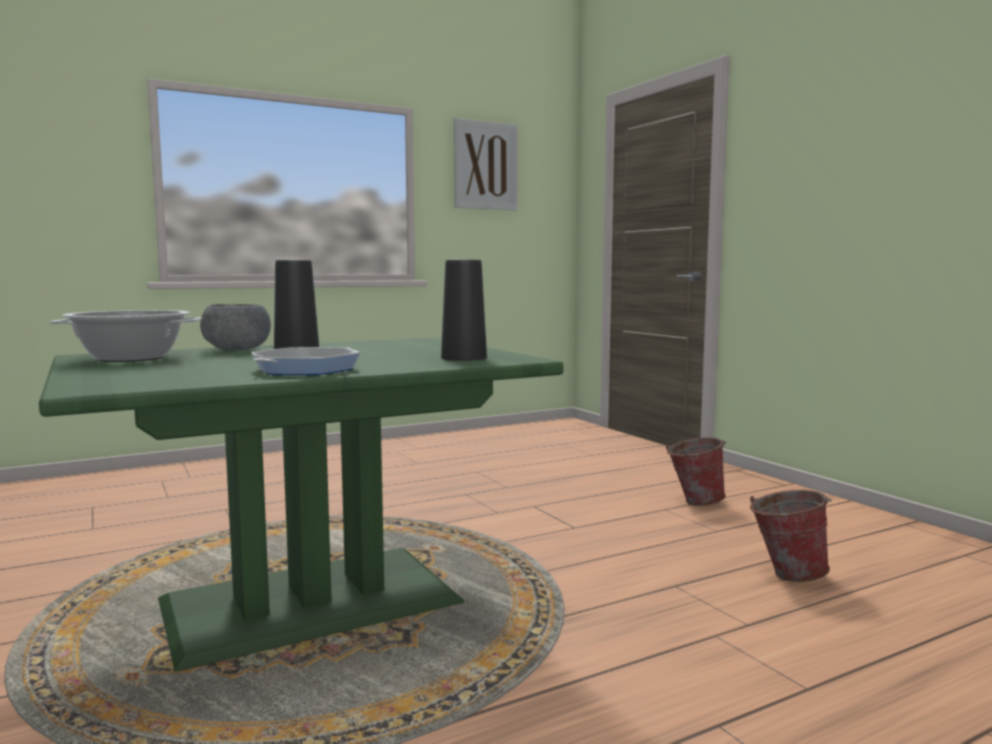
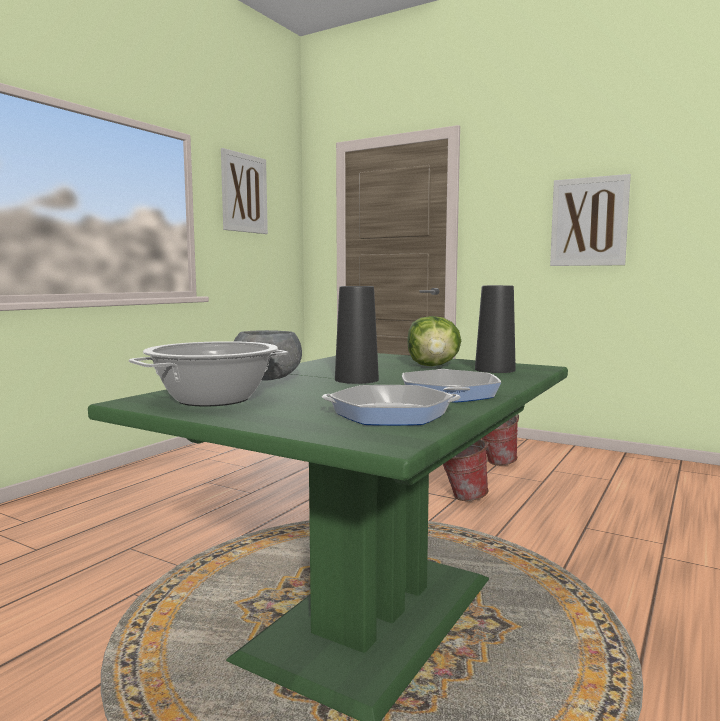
camera: 30 degrees left, 0 degrees up
bucket [750,490,832,582] -> bucket moved to [443,439,489,501]
none -> frying pan [322,385,461,426]
none -> lettuce [407,316,461,366]
none -> picture [550,174,631,266]

